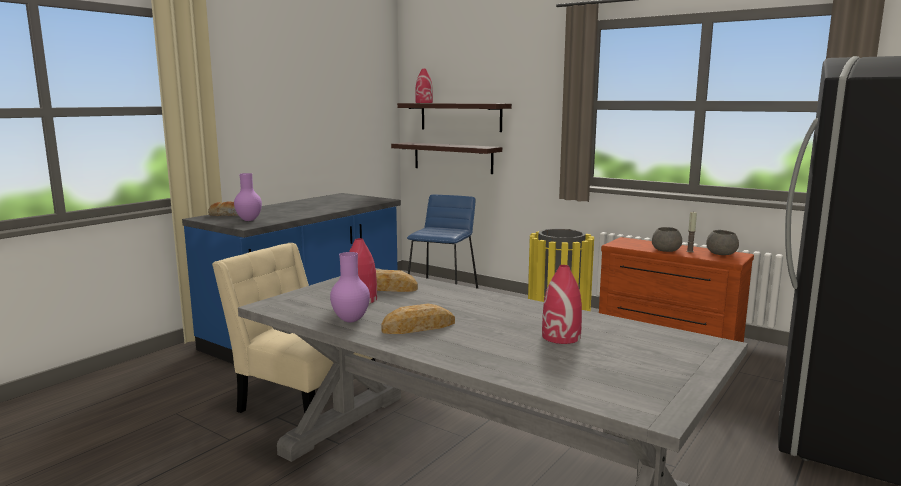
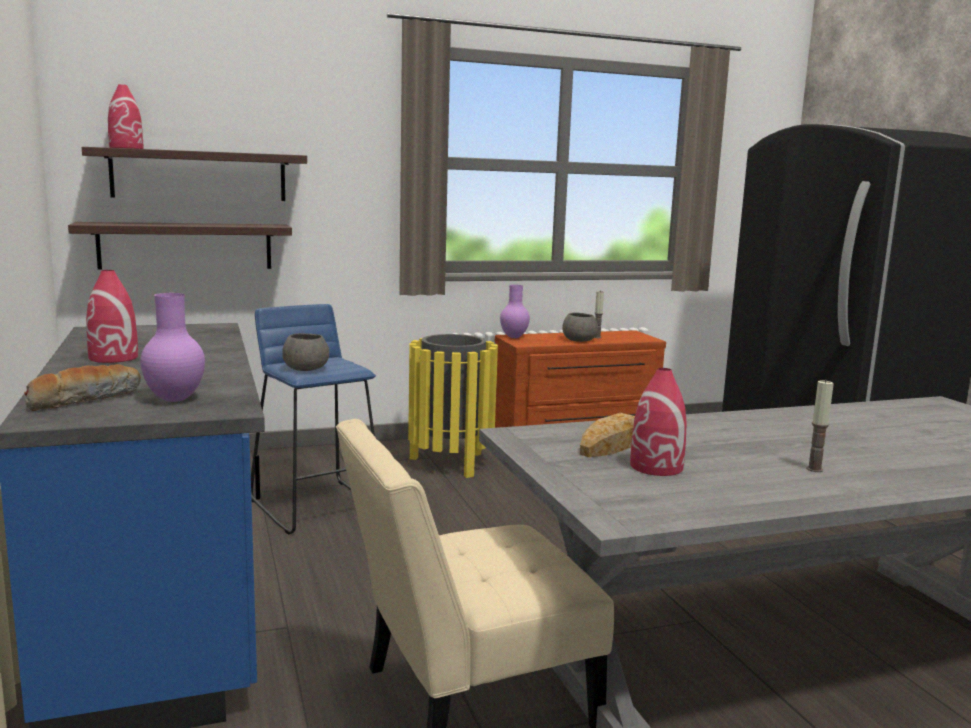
camera: 55 degrees left, 0 degrees up
purple vase [330,252,370,322] -> purple vase moved to [500,285,530,338]
bread [381,304,455,334] -> candle [806,379,834,472]
red vase [542,265,582,344] -> red vase moved to [86,270,138,363]
grey bowl [706,230,739,255] -> grey bowl moved to [282,333,329,371]

